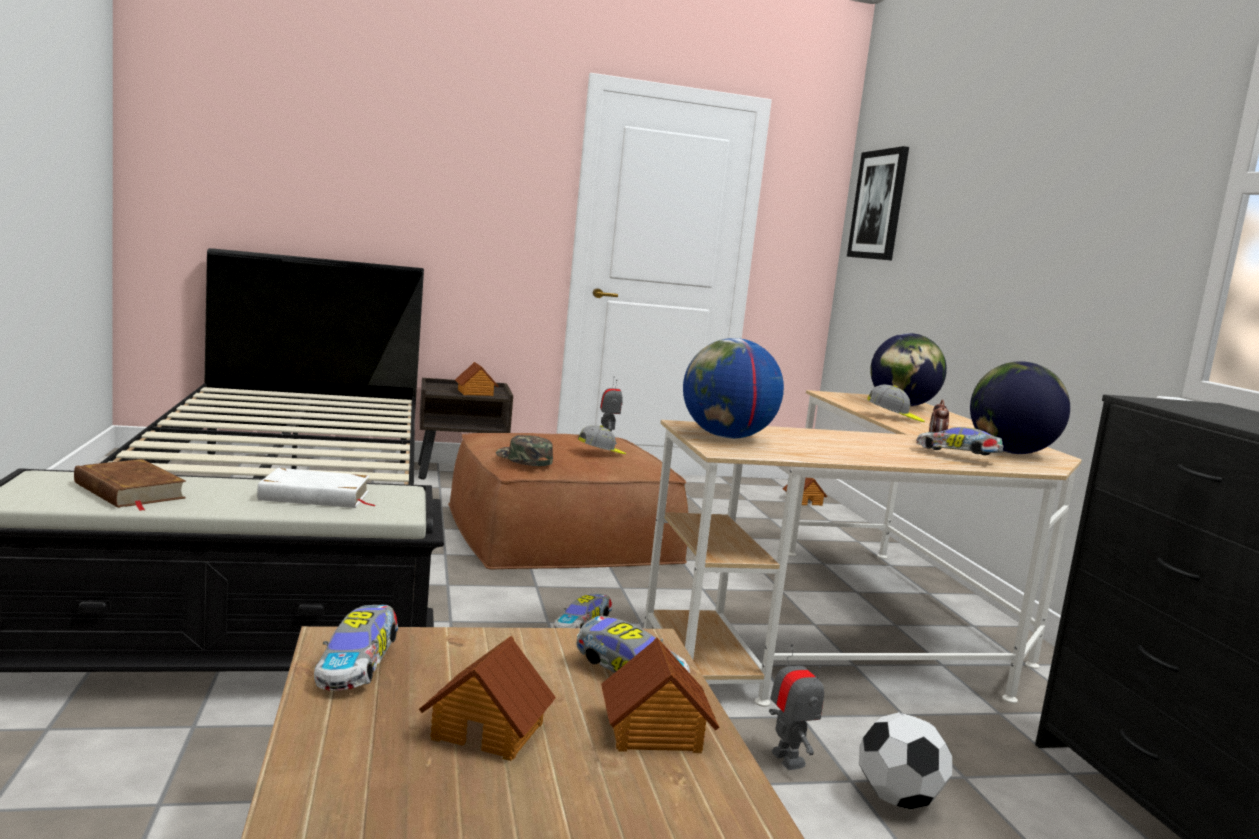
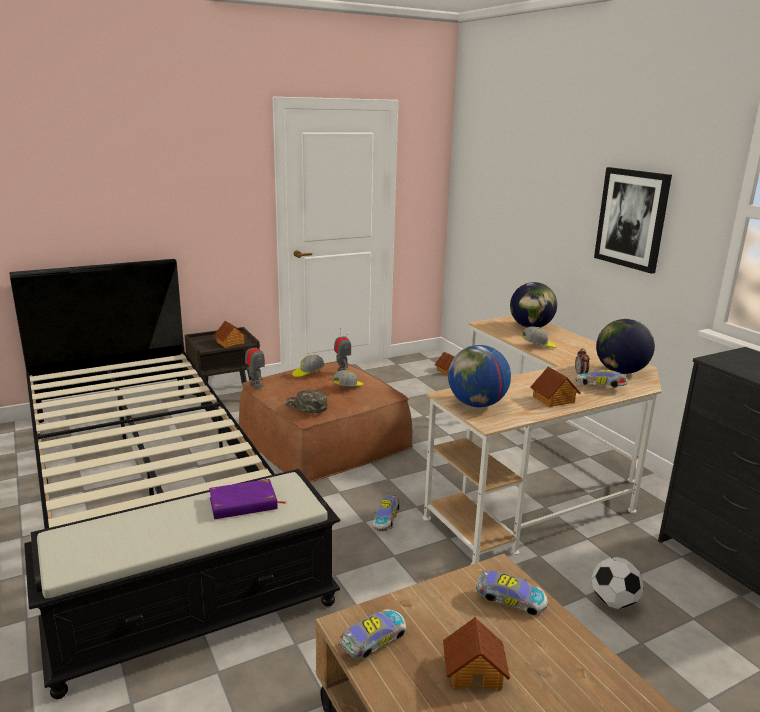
camera: 15 degrees left, 10 degrees up
brown book [74,459,186,511] -> none
white book [257,468,375,508] -> purple book [209,479,286,520]
toy car [314,605,398,691] -> toy car turned 120 degrees counterclockwise [339,609,406,659]
toy house [601,637,719,753] -> toy house moved to [530,367,580,408]
toy robot [769,644,824,770] -> toy robot moved to [245,340,265,389]
picture [847,146,909,260] -> picture moved to [594,167,672,274]
none -> cap [292,354,325,377]

